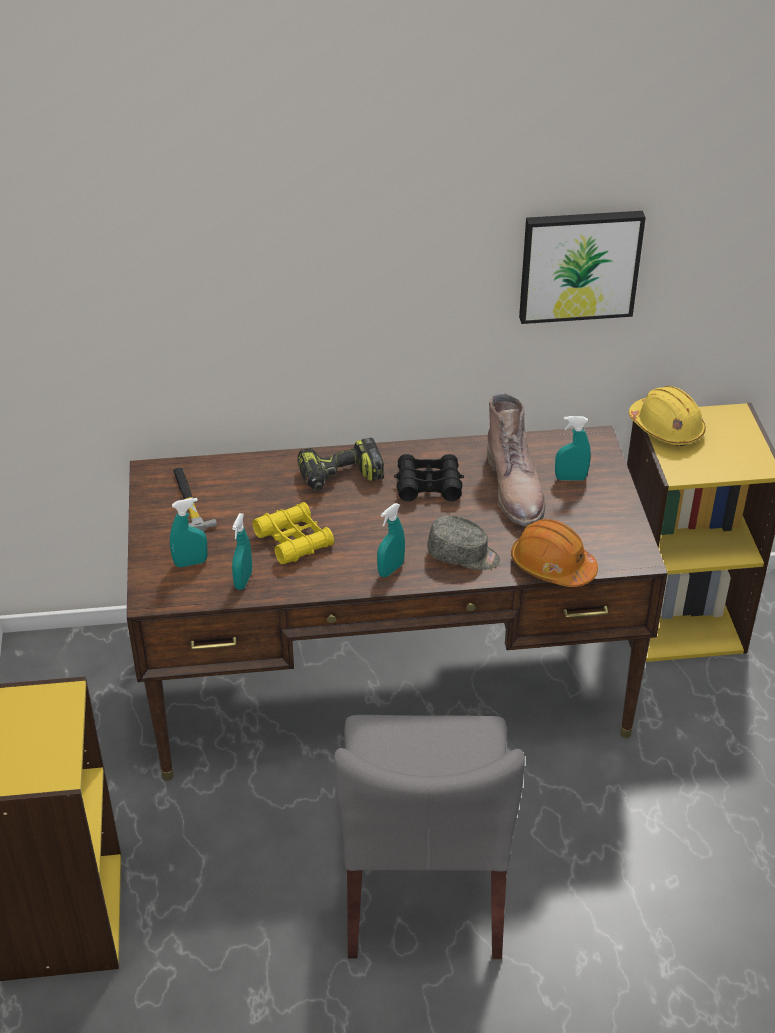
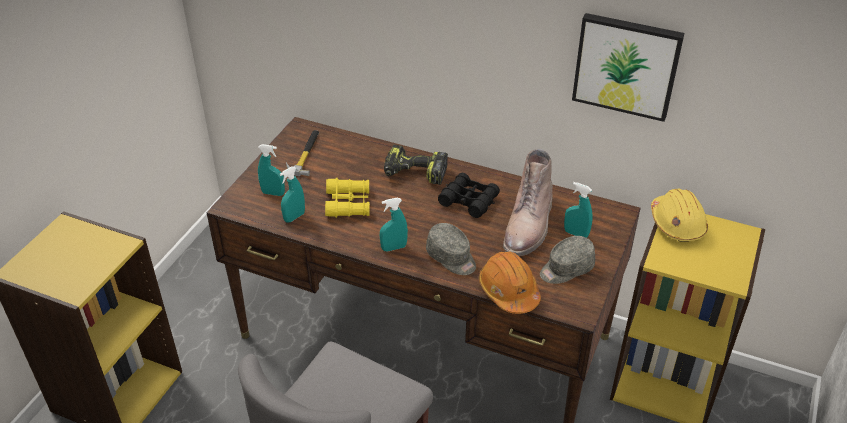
camera: 30 degrees right, 0 degrees up
none -> grey cap [540,236,595,284]

